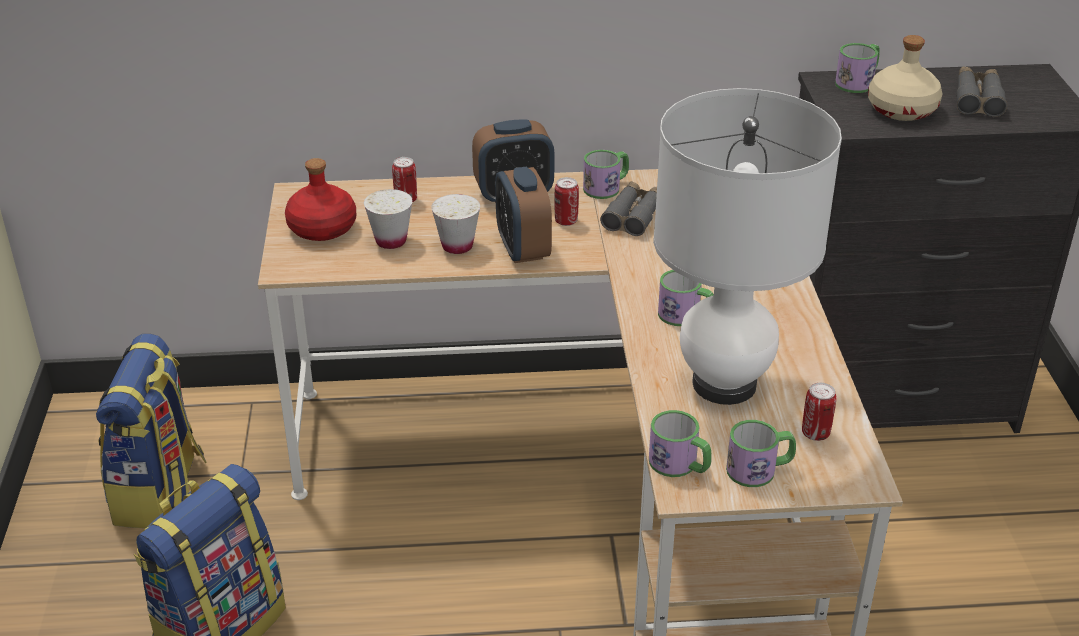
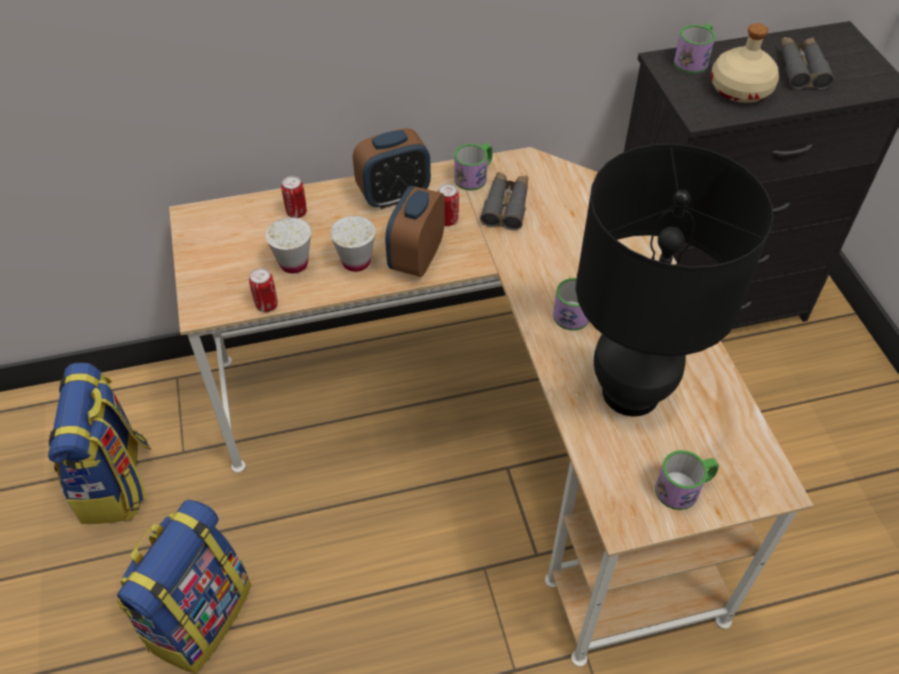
camera: 10 degrees left, 15 degrees up
red bottle [285,158,356,241] -> none
alarm clock [495,167,552,263] -> alarm clock turned 45 degrees clockwise [385,186,445,277]
mug [649,410,712,477] -> none
white table lamp [653,88,842,405] -> black table lamp [576,143,774,417]
can [802,383,837,441] -> can moved to [249,268,278,312]

